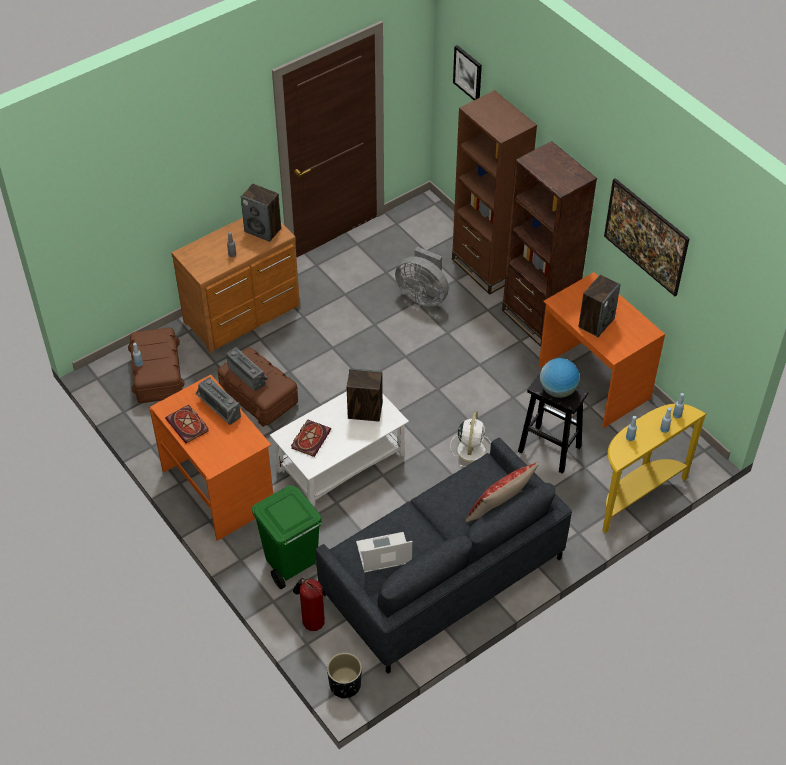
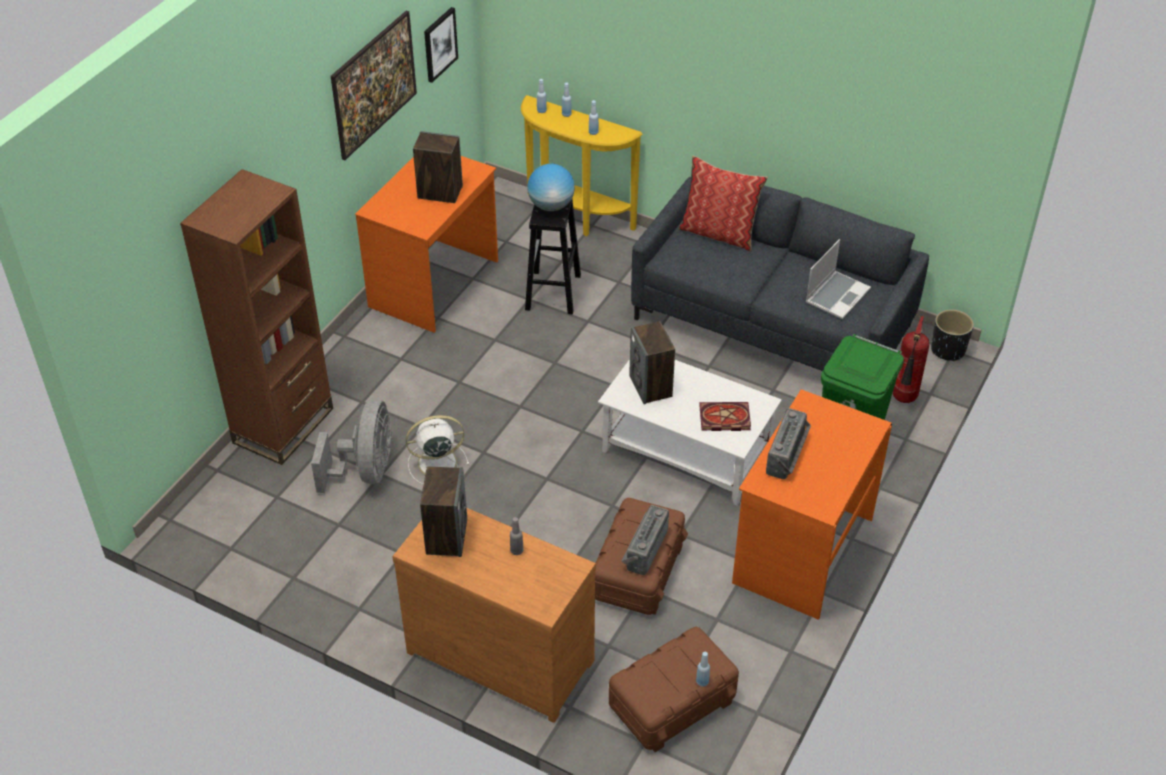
camera: 115 degrees left, 5 degrees down
book [165,405,209,443] -> none
laptop [356,532,412,573] -> laptop turned 105 degrees counterclockwise [805,239,871,319]
white fan [450,411,491,467] -> white fan moved to [406,415,469,485]
picture [453,45,482,100] -> picture moved to [424,7,458,83]
brown bookcase [502,141,597,347] -> none

